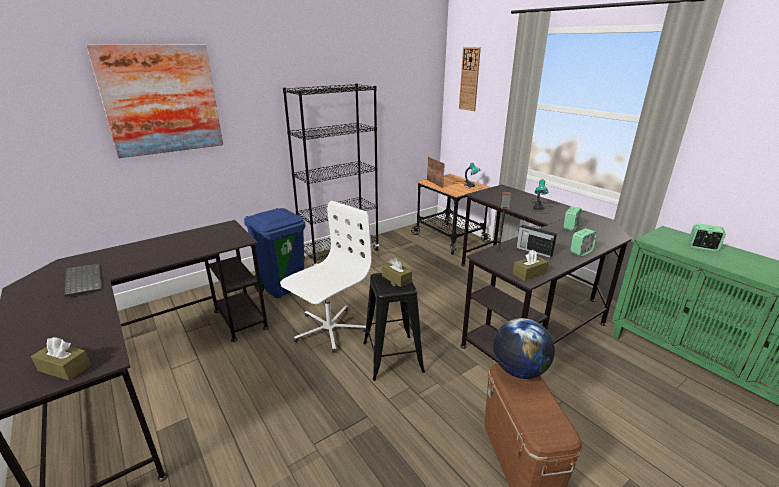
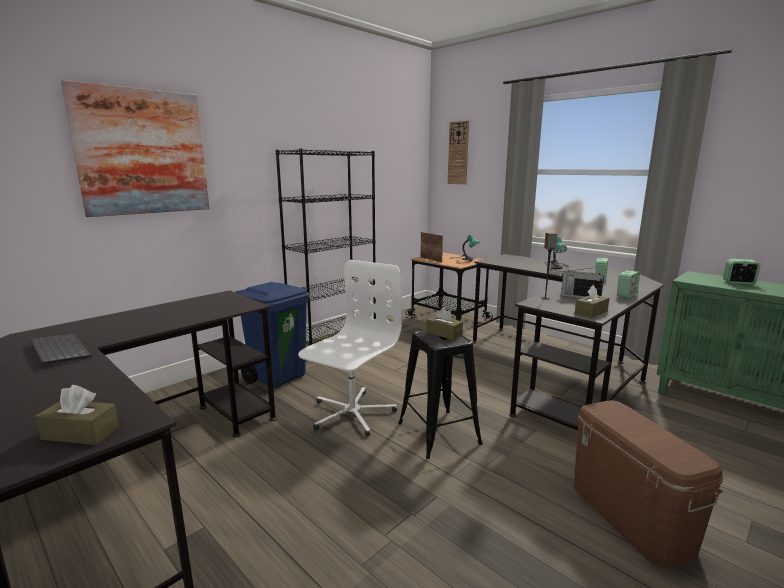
camera: 10 degrees left, 10 degrees down
globe [493,318,555,379] -> none

